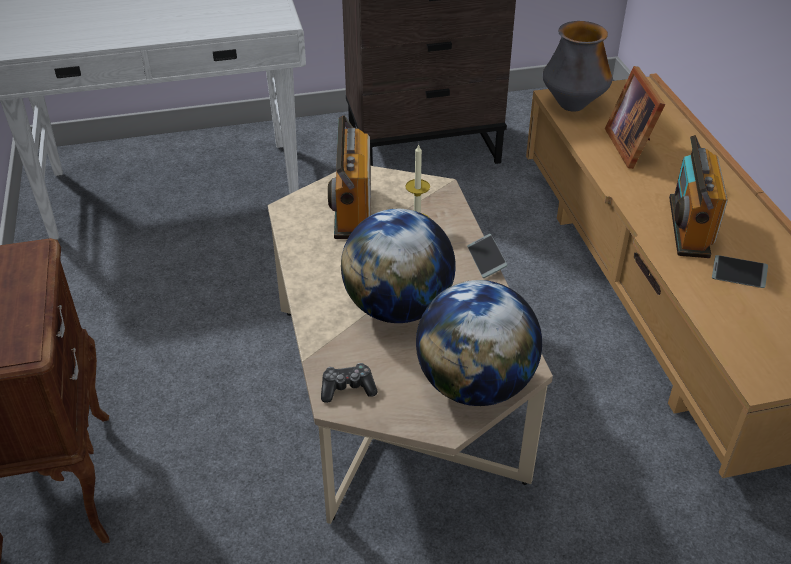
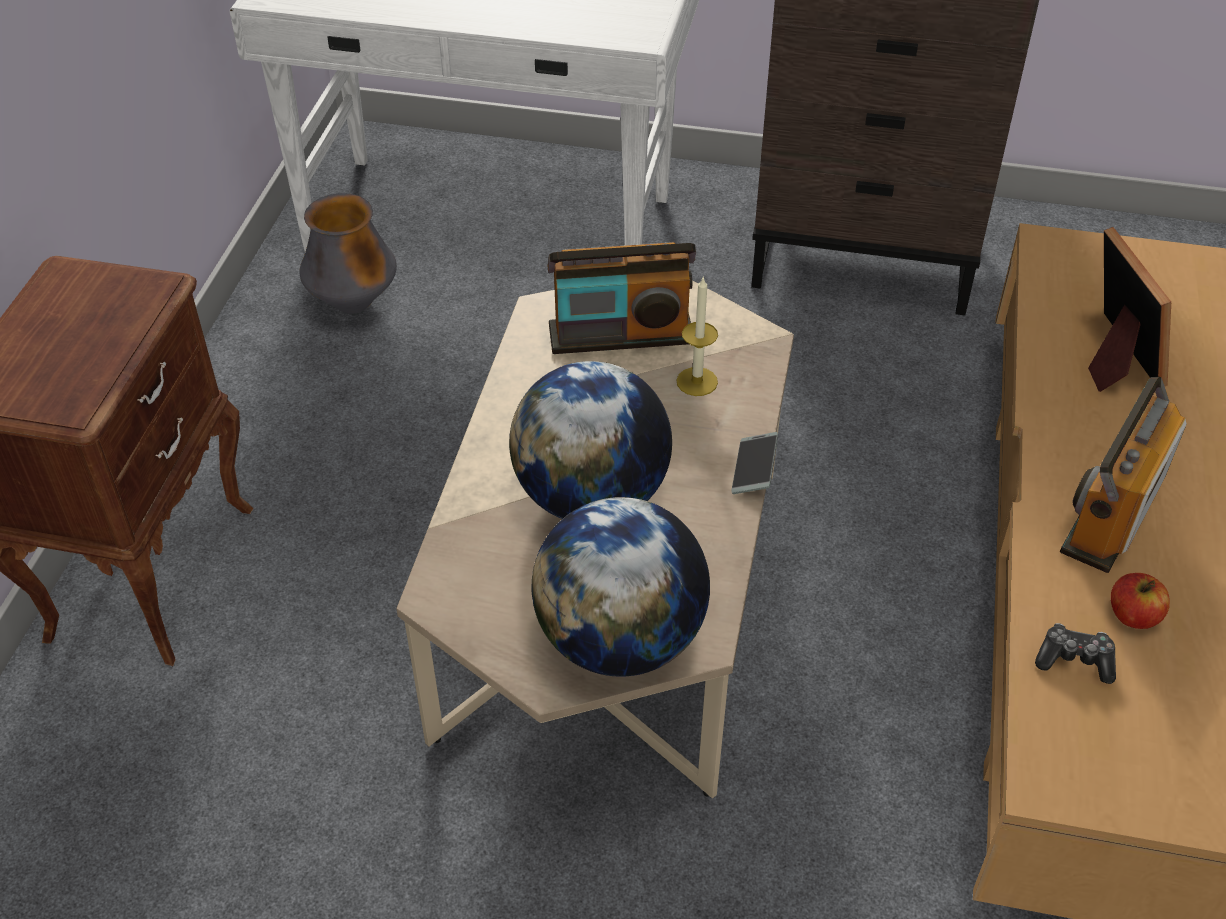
camera: 25 degrees right, 5 degrees up
game controller [321,363,378,403] -> game controller moved to [1035,623,1116,684]
radio [328,115,371,239] -> radio turned 120 degrees counterclockwise [548,242,696,354]
vase [542,21,612,112] -> vase moved to [299,193,397,314]
picture frame [605,66,665,169] -> picture frame turned 150 degrees clockwise [1088,227,1171,392]
phone [712,255,768,288] -> apple [1111,573,1170,629]

